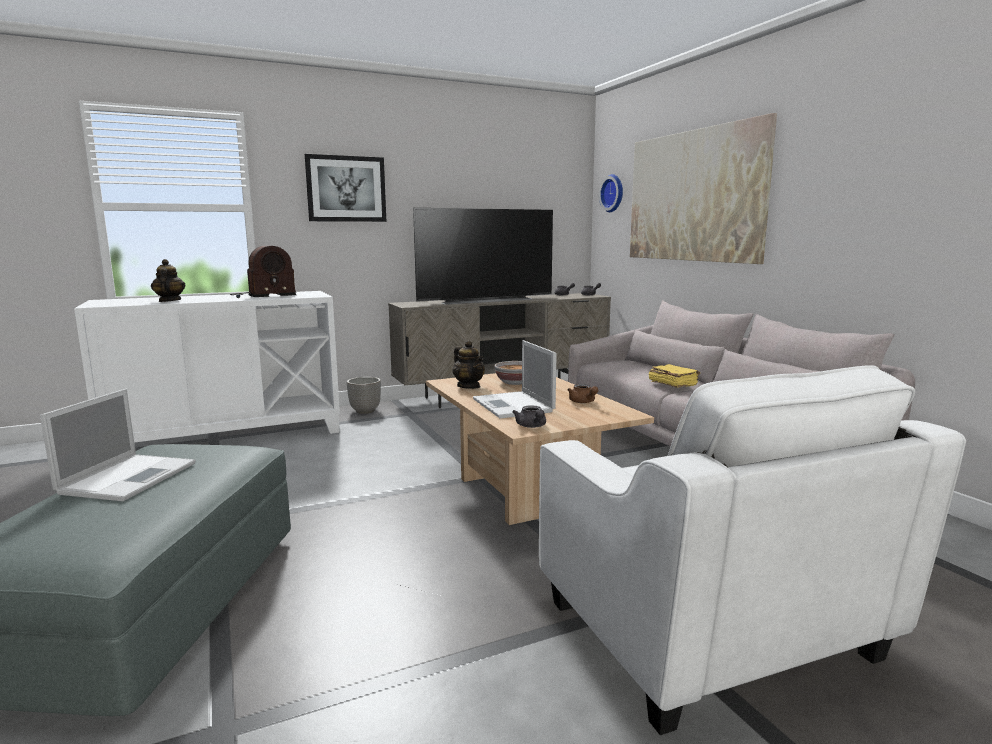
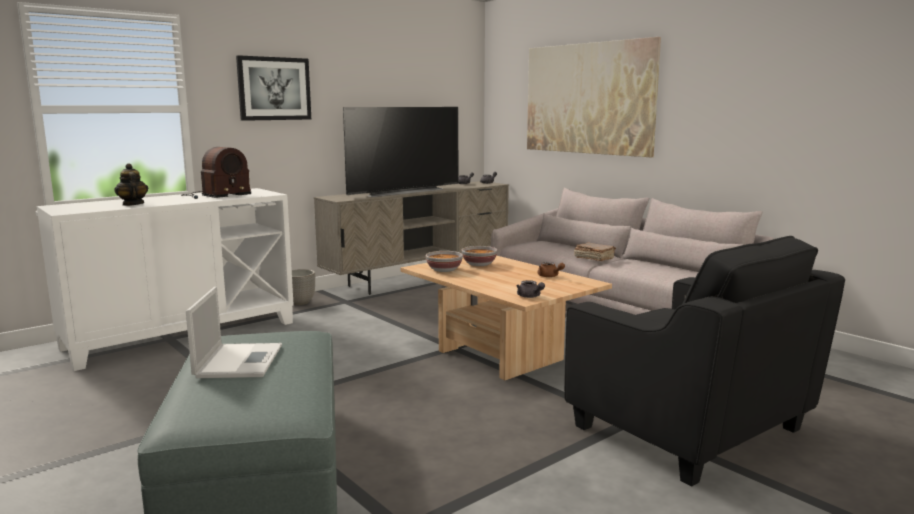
camera: 15 degrees left, 0 degrees up
teapot [453,341,485,389] -> bowl [426,251,463,272]
laptop [473,340,557,419] -> none
white armchair [539,365,966,735] -> black armchair [564,236,845,487]
wall clock [599,174,623,212] -> none
yellow book [649,364,700,388] -> brown book [574,242,616,261]

